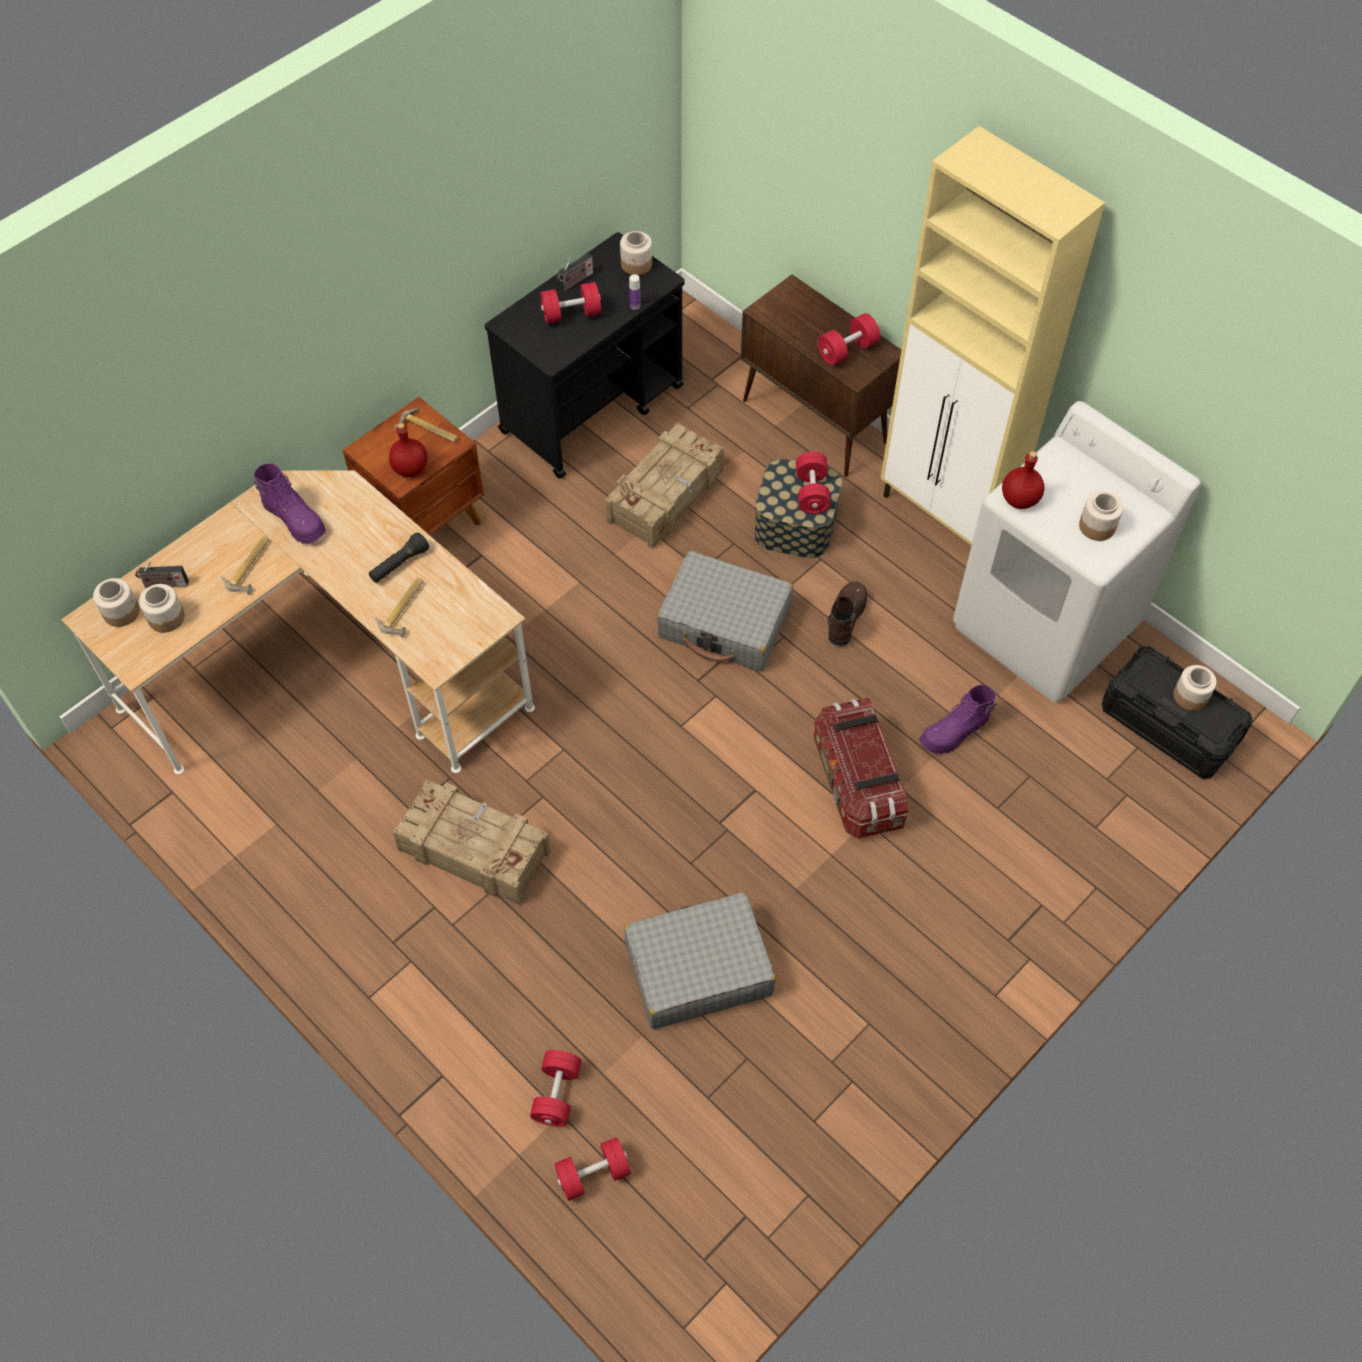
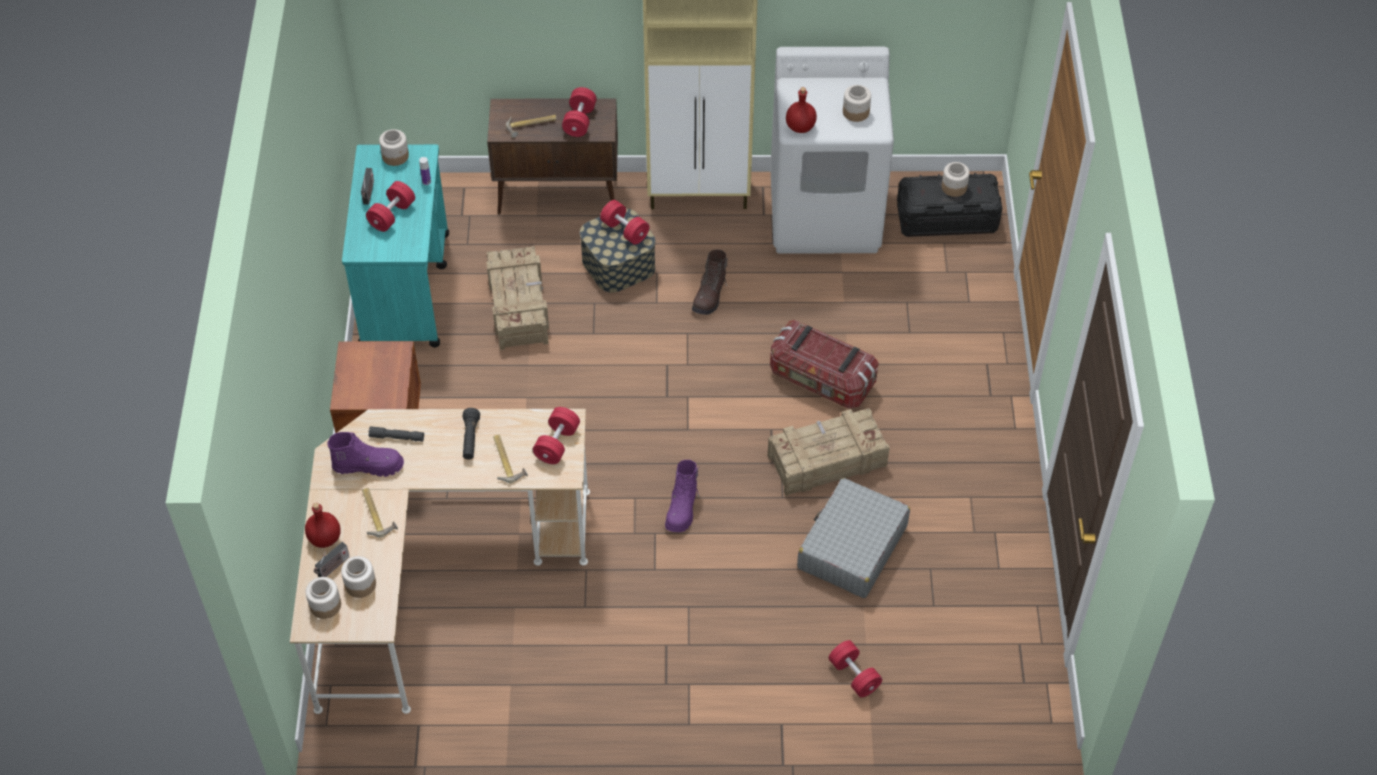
camera: 45 degrees left, 5 degrees down
red bottle [389,423,428,477] -> red bottle moved to [305,503,341,548]
crate [393,780,551,905] -> crate moved to [768,408,890,496]
hammer [395,407,458,442] -> hammer moved to [506,115,557,138]
black cart [485,232,685,479] -> turquoise cart [342,144,449,347]
red dumbbell [554,1137,631,1201] -> red dumbbell moved to [533,407,580,464]
grey suitcase [657,551,793,671] -> none
brown boot [827,581,867,646] -> brown boot turned 135 degrees counterclockwise [692,249,728,315]
purple boot [919,685,998,754] -> purple boot moved to [665,460,699,532]
none -> grey flashlight [368,426,424,442]

